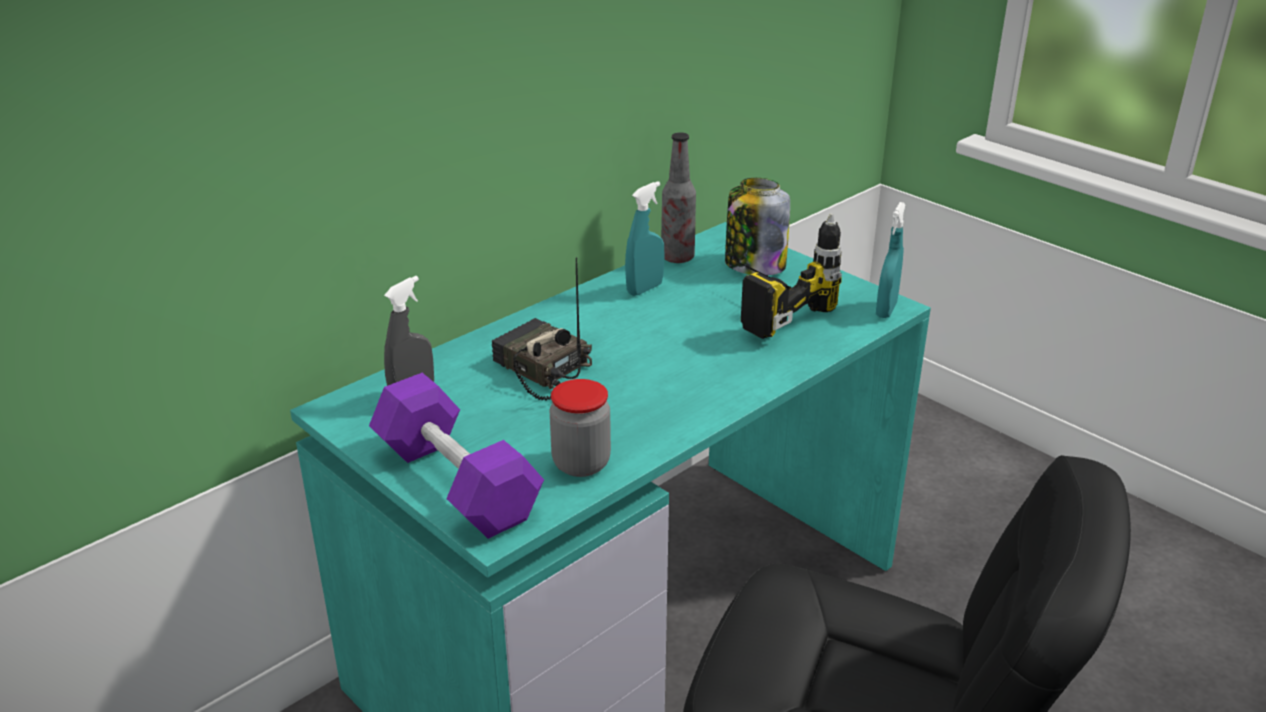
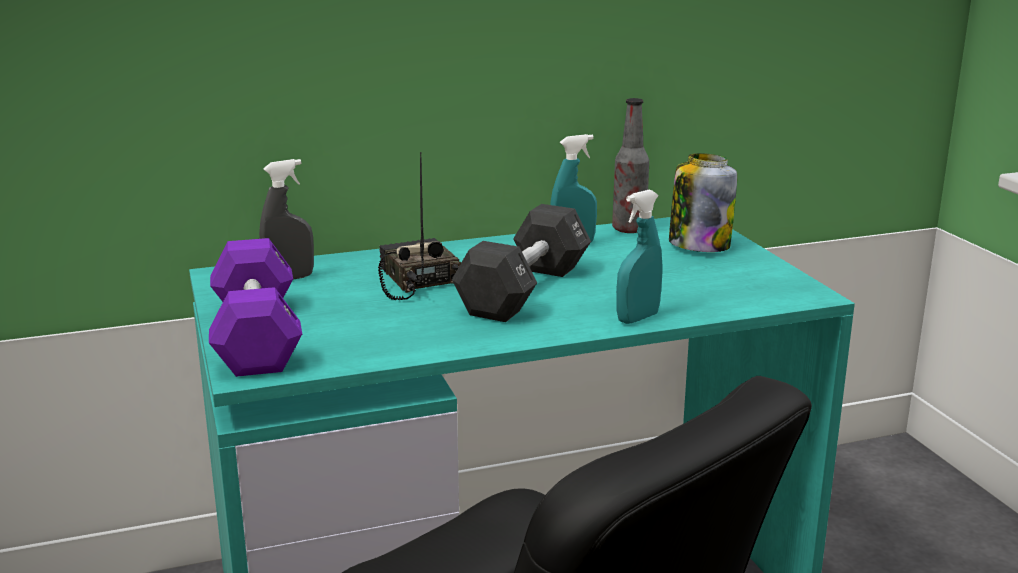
camera: 25 degrees right, 10 degrees down
jar [550,379,611,477] -> none
power drill [734,214,842,339] -> none
turquoise spray bottle [876,202,906,318] -> turquoise spray bottle moved to [616,190,663,324]
none -> black dumbbell [452,204,591,322]

